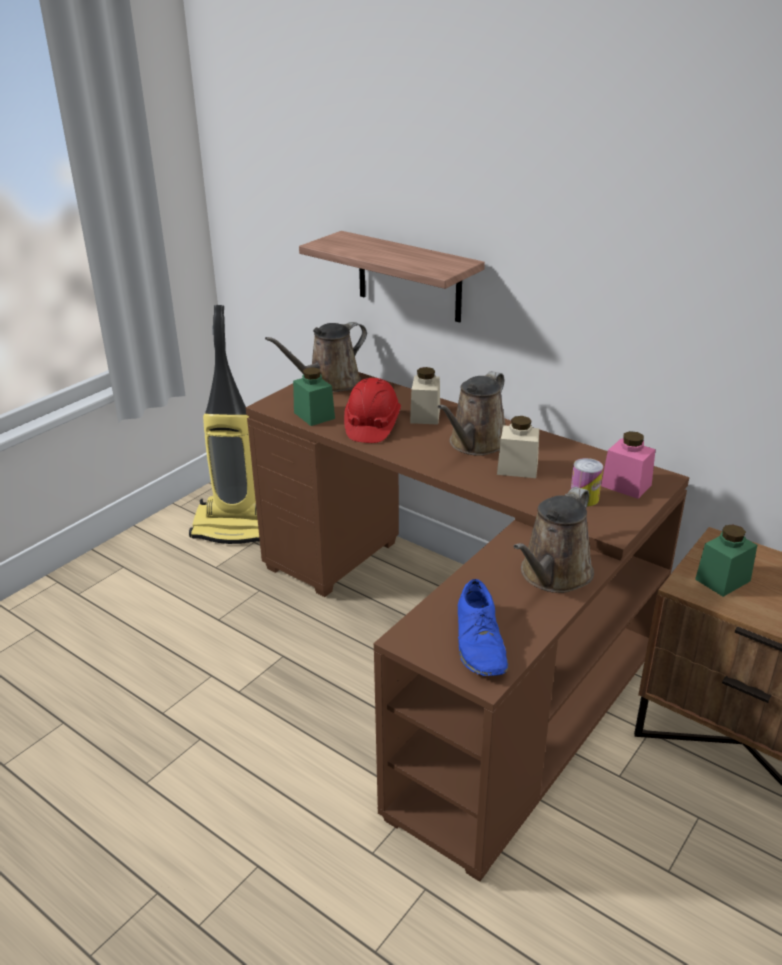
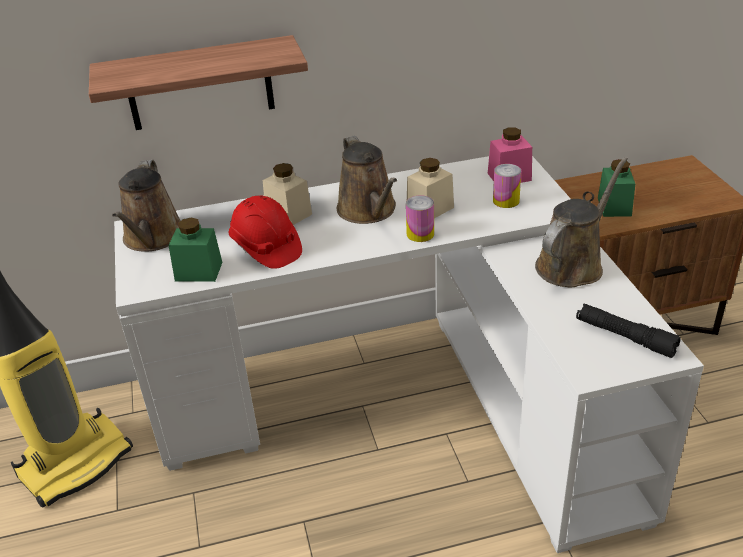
camera: 50 degrees left, 5 degrees up
brown desk [246,372,689,882] -> white desk [114,156,704,553]
blue shoe [458,579,508,676] -> black flashlight [576,304,681,358]
brown watering can [513,487,594,593] -> brown watering can turned 120 degrees counterclockwise [535,157,628,287]
none -> can [406,195,434,242]

